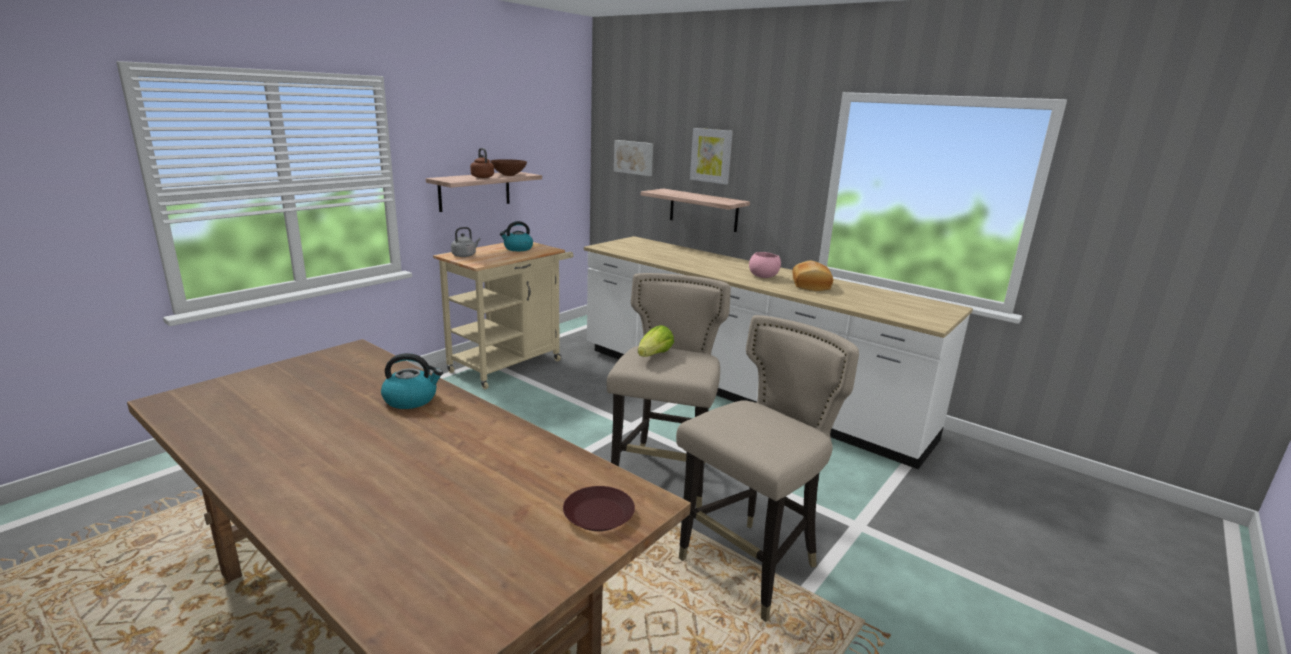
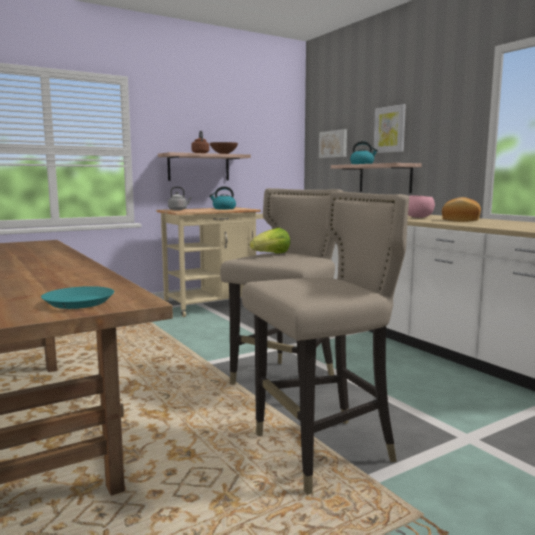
camera: 20 degrees right, 10 degrees down
kettle [381,353,443,409] -> kettle moved to [350,141,378,164]
brown plate [563,486,635,531] -> turquoise plate [41,286,114,309]

